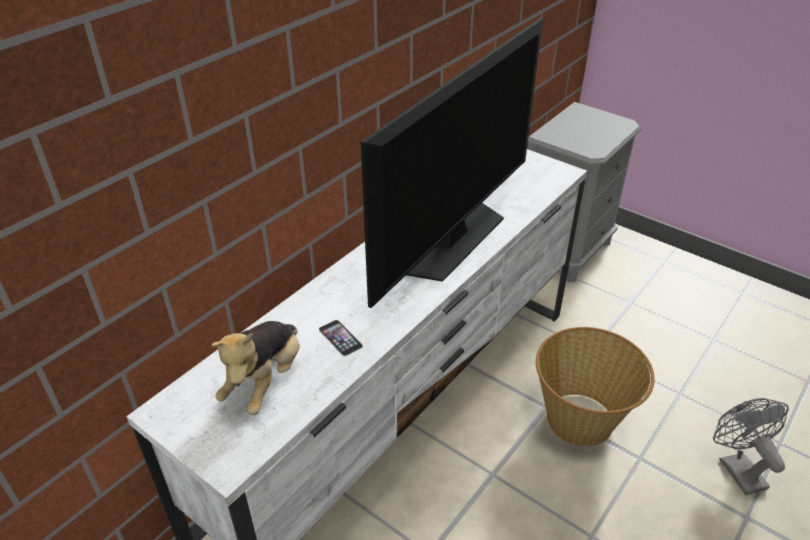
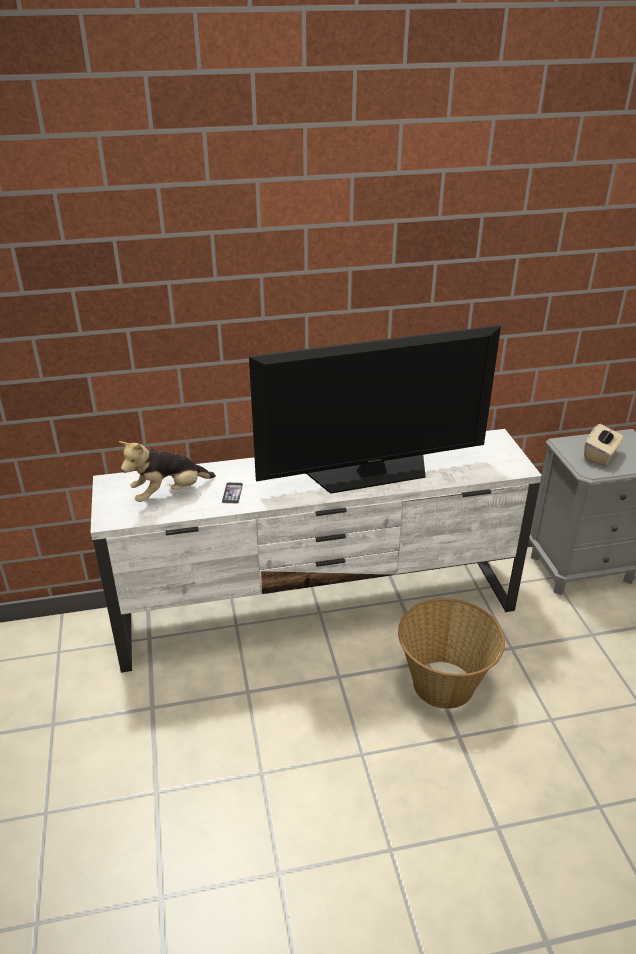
camera: 40 degrees right, 5 degrees down
grey fan [713,398,789,495] -> none
none -> beige tissue box [584,424,623,466]

